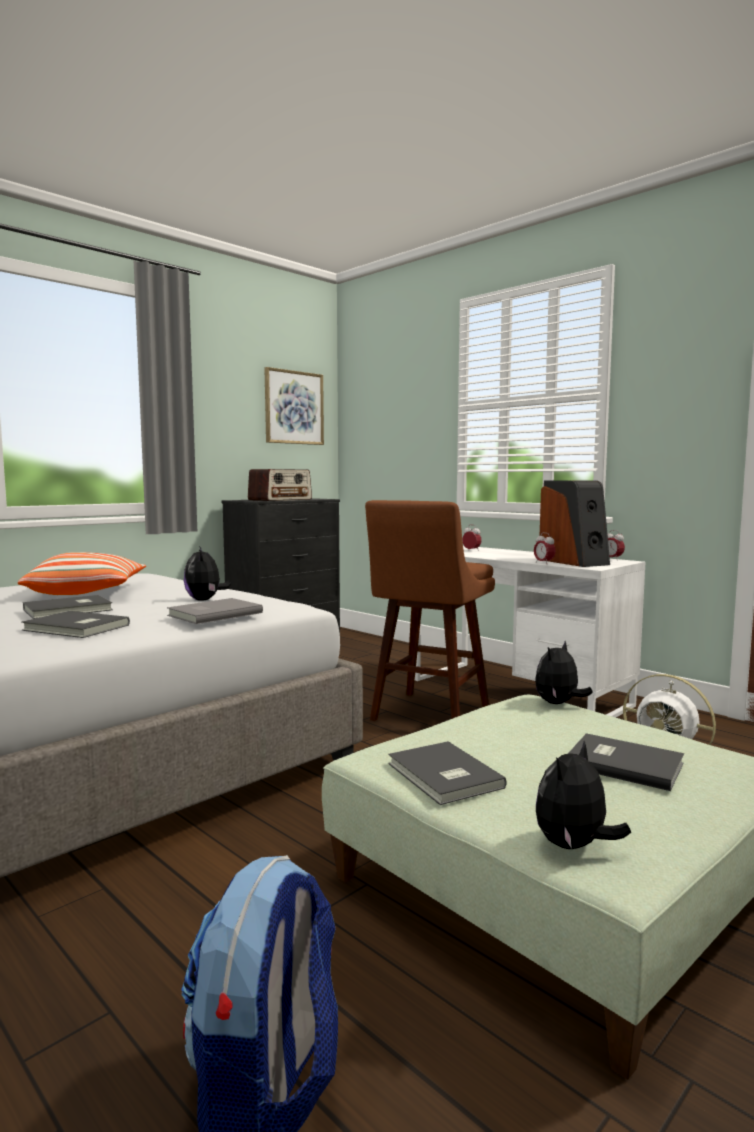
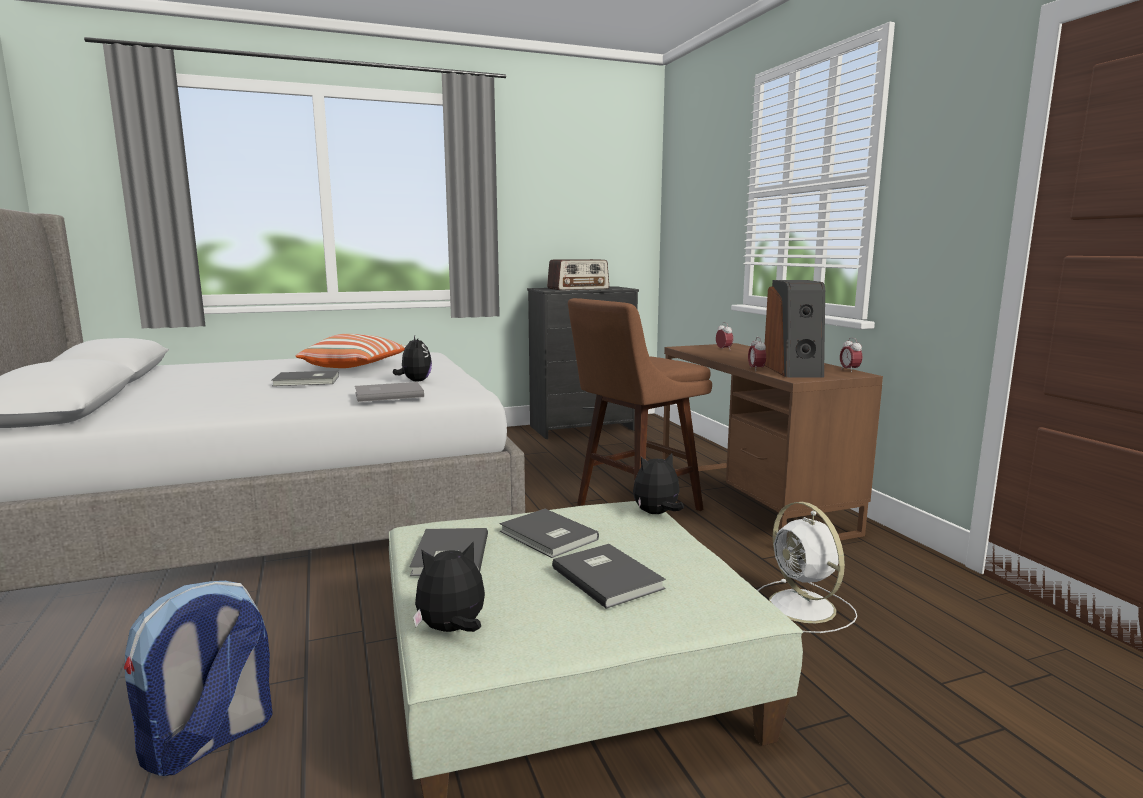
camera: 25 degrees right, 5 degrees up
grey book [21,611,130,638] -> grey book moved to [500,509,599,558]
plush toy [184,547,231,601] -> plush toy turned 150 degrees clockwise [393,336,432,382]
picture [264,367,324,445] -> none
white desk [415,546,645,718] -> brown desk [663,343,883,540]

